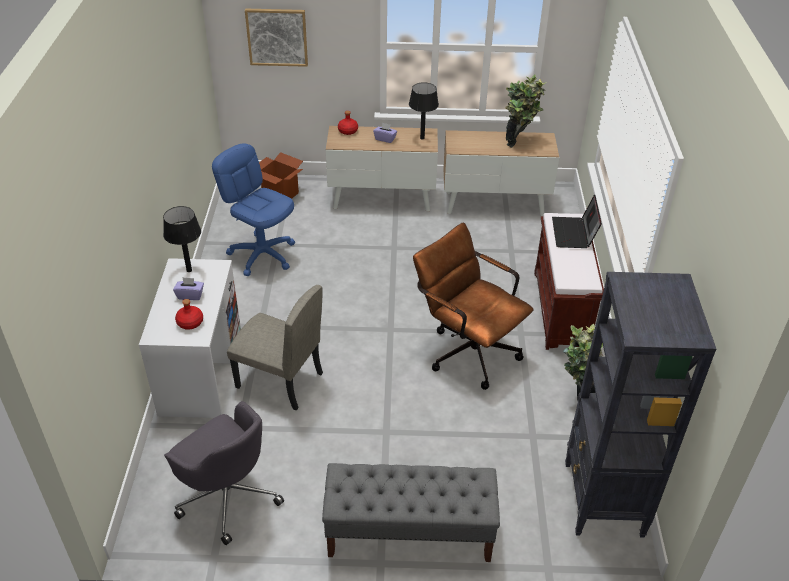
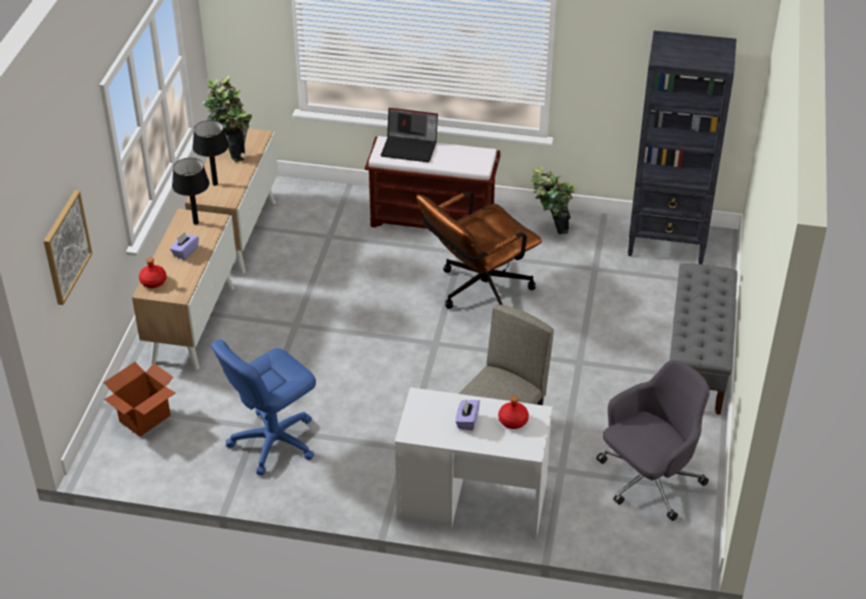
camera: 80 degrees left, 0 degrees up
black table lamp [163,206,201,272] -> black table lamp moved to [192,120,229,186]

